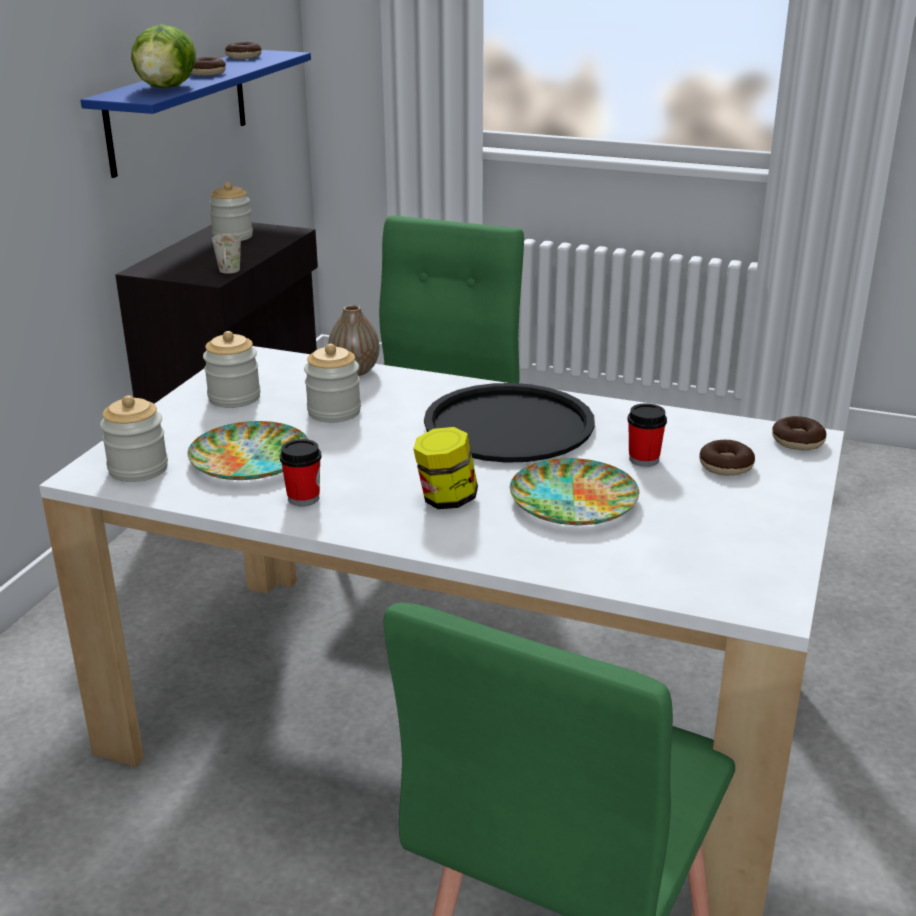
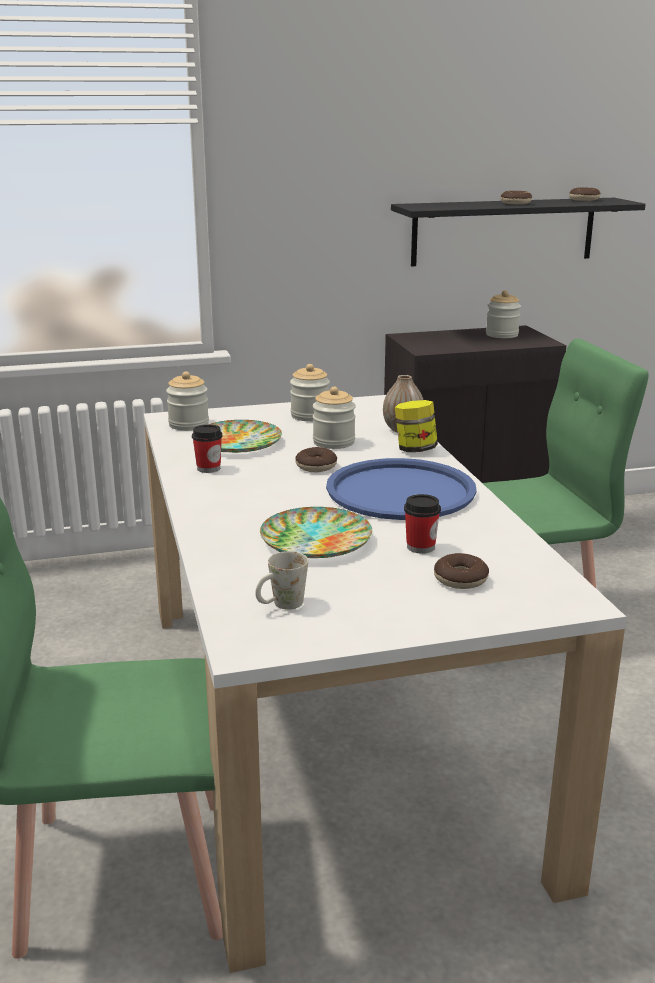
camera: 55 degrees right, 5 degrees down
blue shelf [80,50,311,178] -> black shelf [391,198,646,267]
lettuce [131,24,196,88] -> none
white mug [212,234,241,274] -> white mug moved to [255,551,308,609]
jar [413,427,478,509] -> jar moved to [395,400,438,452]
black tray [424,383,595,463] -> blue tray [326,458,477,520]
donut [772,416,827,450] -> donut moved to [295,447,337,472]

